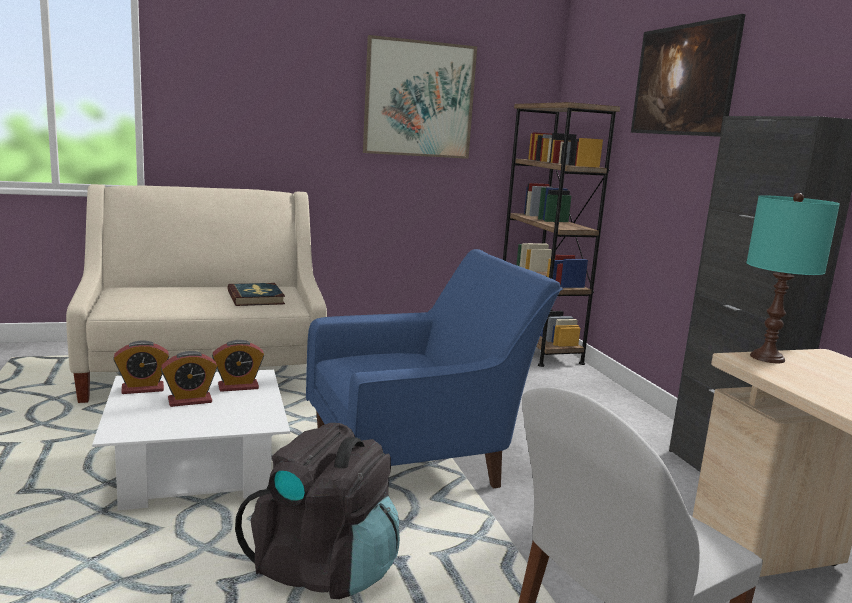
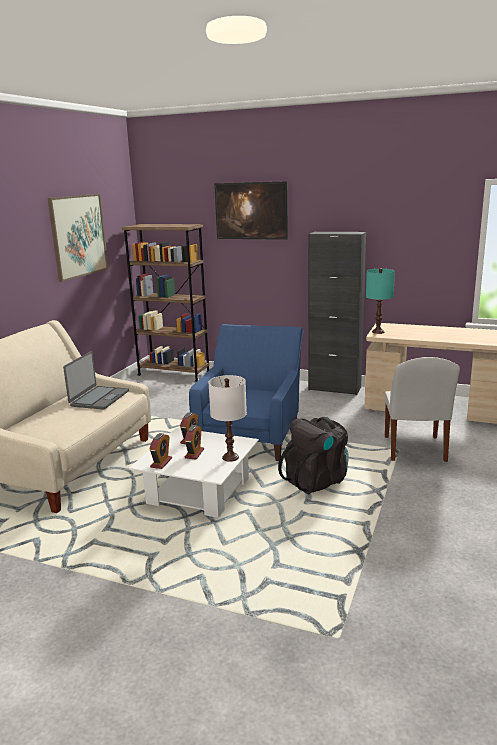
camera: 50 degrees left, 5 degrees up
book [227,283,285,306] -> laptop [63,351,129,410]
none -> white table lamp [208,375,247,462]

